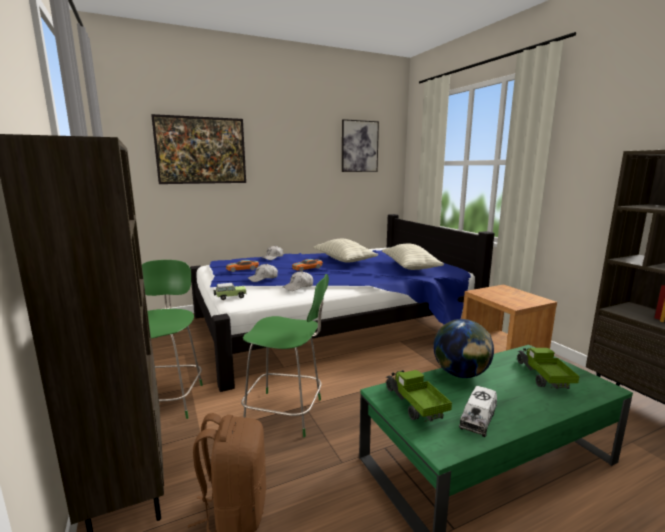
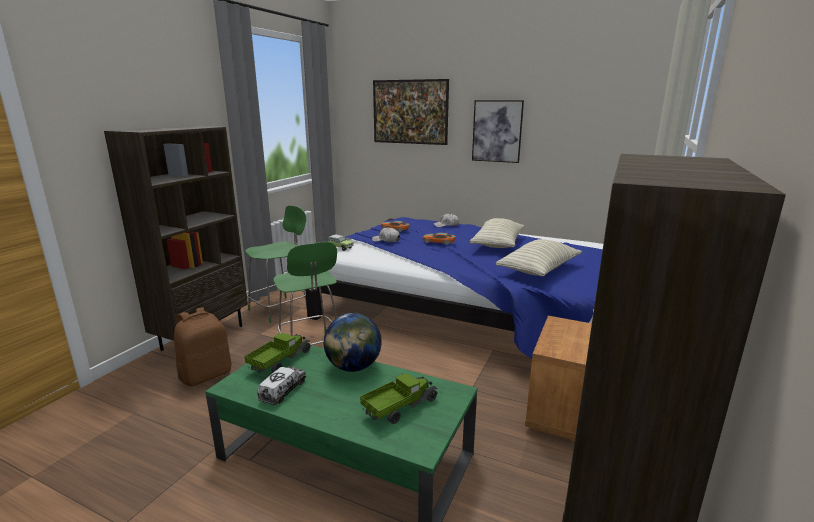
camera: 50 degrees right, 5 degrees up
white cap [282,271,313,291] -> none
picture [342,119,379,172] -> picture moved to [472,100,524,163]
toy truck [459,386,497,437] -> toy truck turned 120 degrees clockwise [257,366,306,405]

